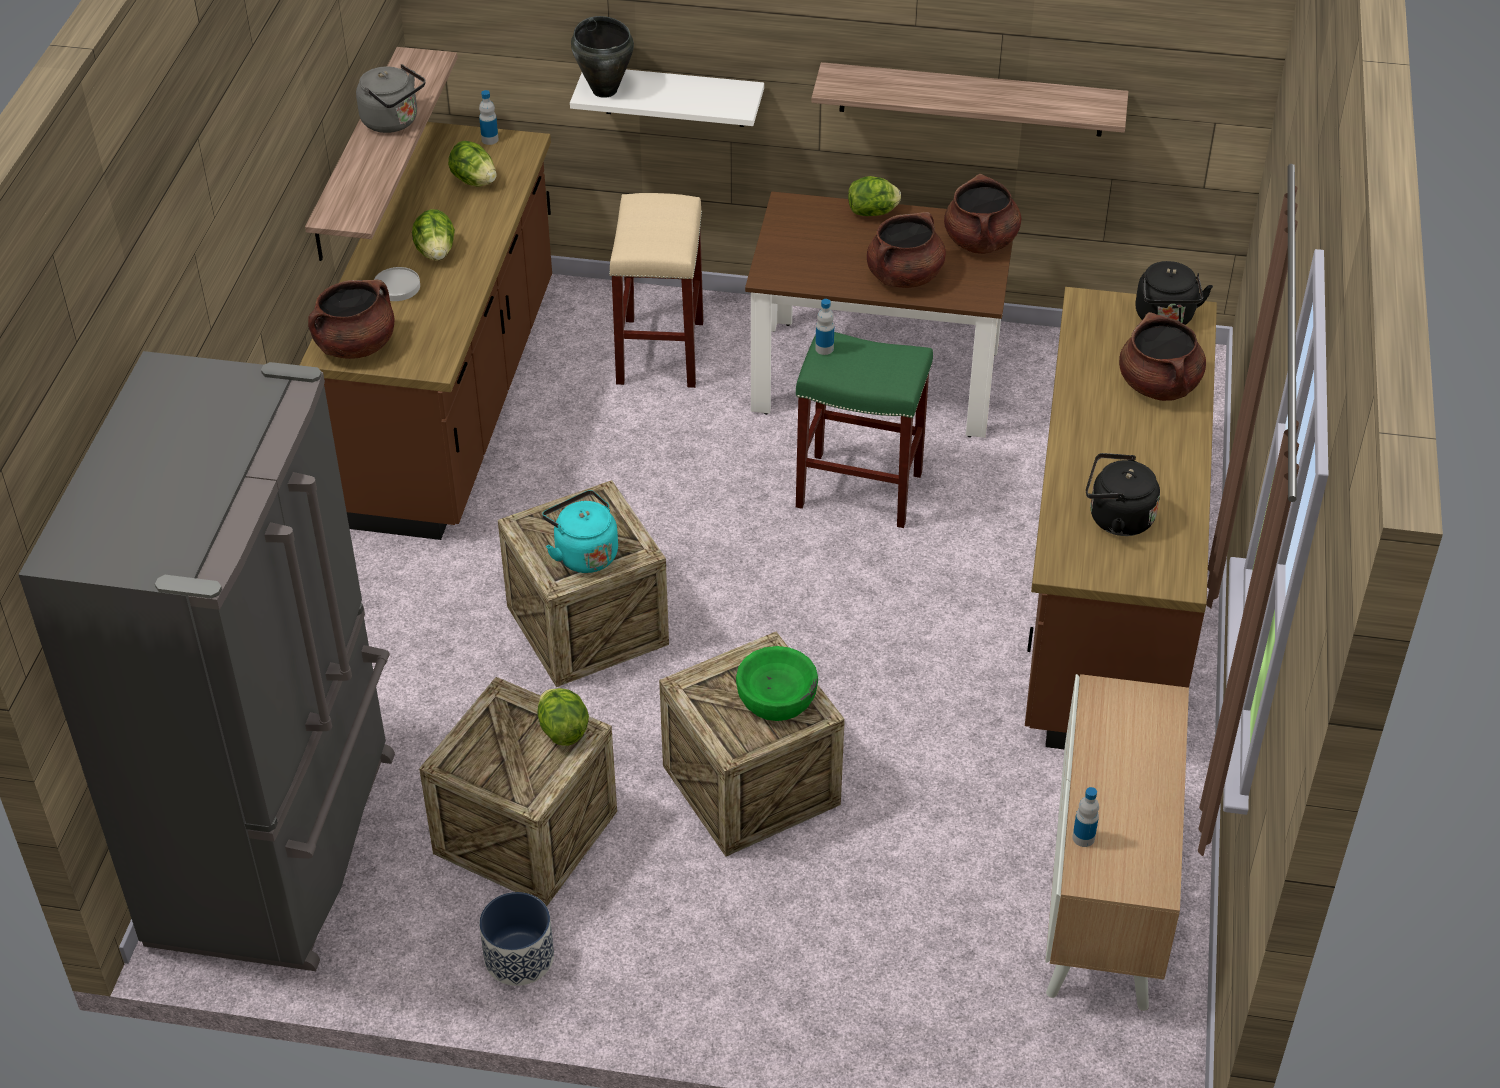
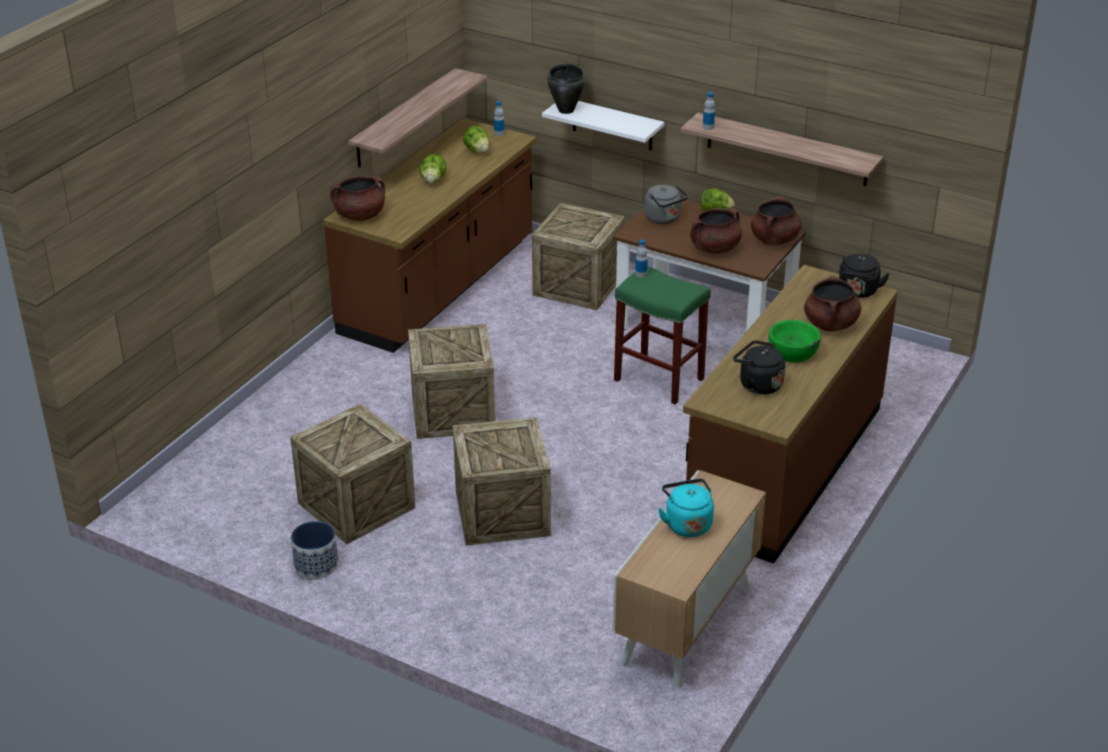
camera: 20 degrees right, 10 degrees down
grey fridge [19,351,395,971] -> none
grey kettle [356,64,426,133] -> grey kettle moved to [644,185,688,224]
white plate [374,267,420,301] -> none
lettuce [537,688,589,746] -> none
turquoise kettle [542,490,618,573] -> turquoise kettle moved to [658,479,714,537]
beige stool [609,193,703,388] -> crate [532,203,625,310]
green bowl [736,646,818,721] -> green bowl moved to [768,320,821,362]
bottle [1072,787,1099,847] -> bottle moved to [703,92,715,130]

